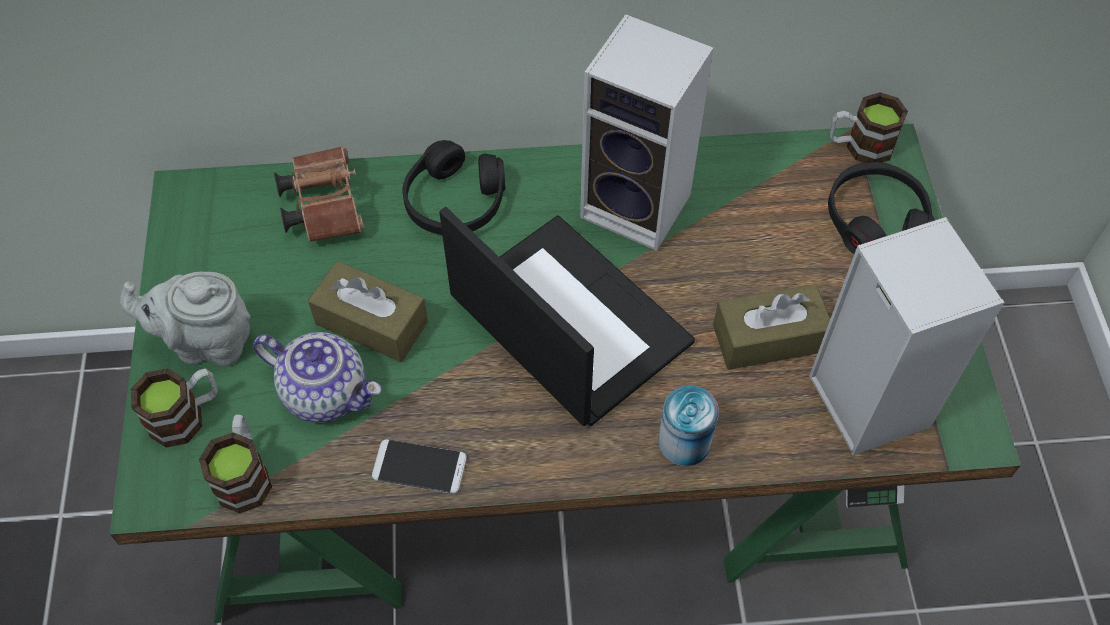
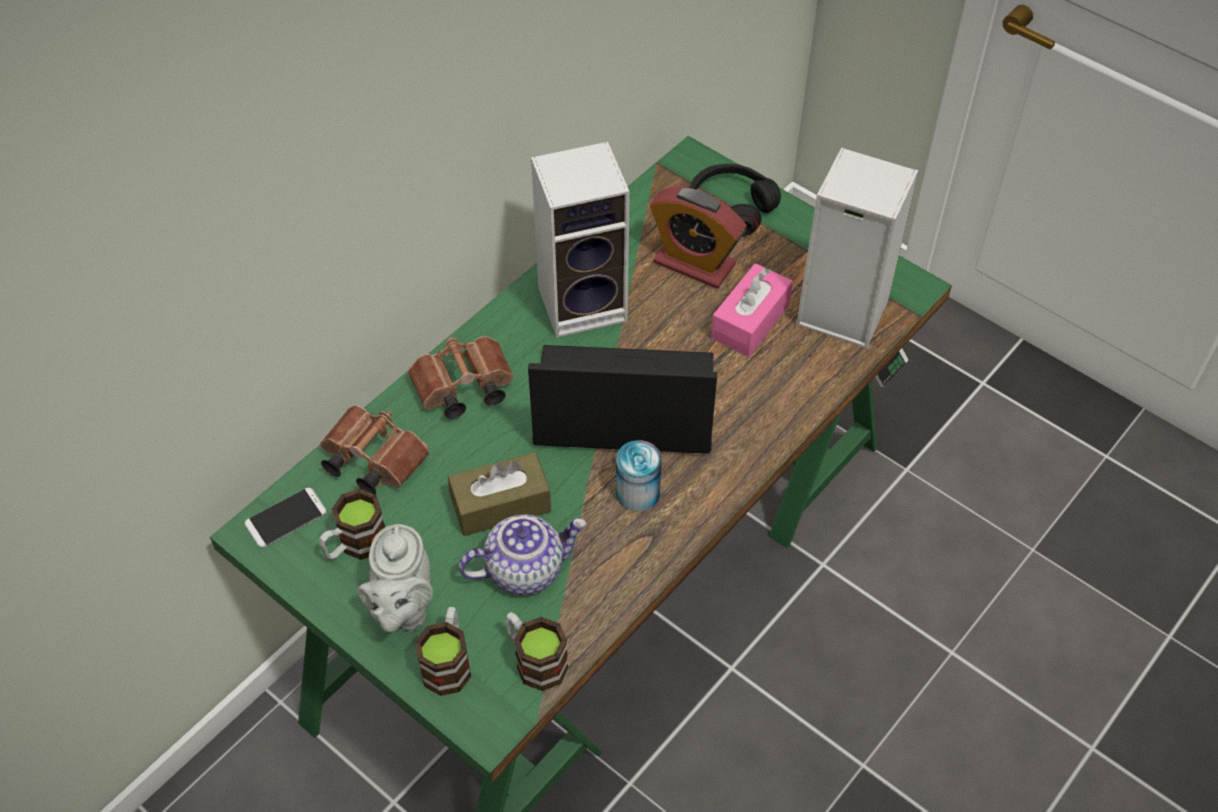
camera: 45 degrees left, 5 degrees down
grey teapot [120,272,250,366] -> grey teapot turned 45 degrees counterclockwise [358,524,433,632]
phone [372,439,467,494] -> phone moved to [245,488,327,548]
black headphones [403,140,506,235] -> brown binoculars [408,336,514,419]
can [658,386,719,466] -> can moved to [616,440,662,512]
brown tissue box [713,284,830,370] -> pink tissue box [711,263,793,357]
mug [830,92,908,163] -> mug moved to [319,489,385,560]
none -> alarm clock [650,187,746,288]

